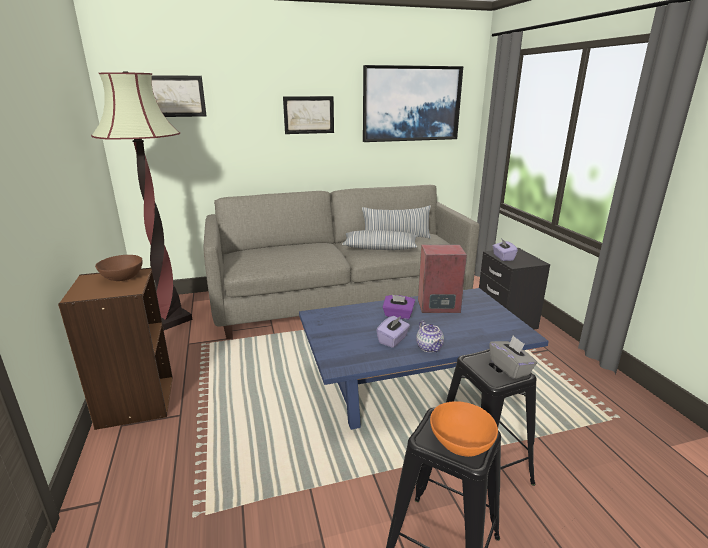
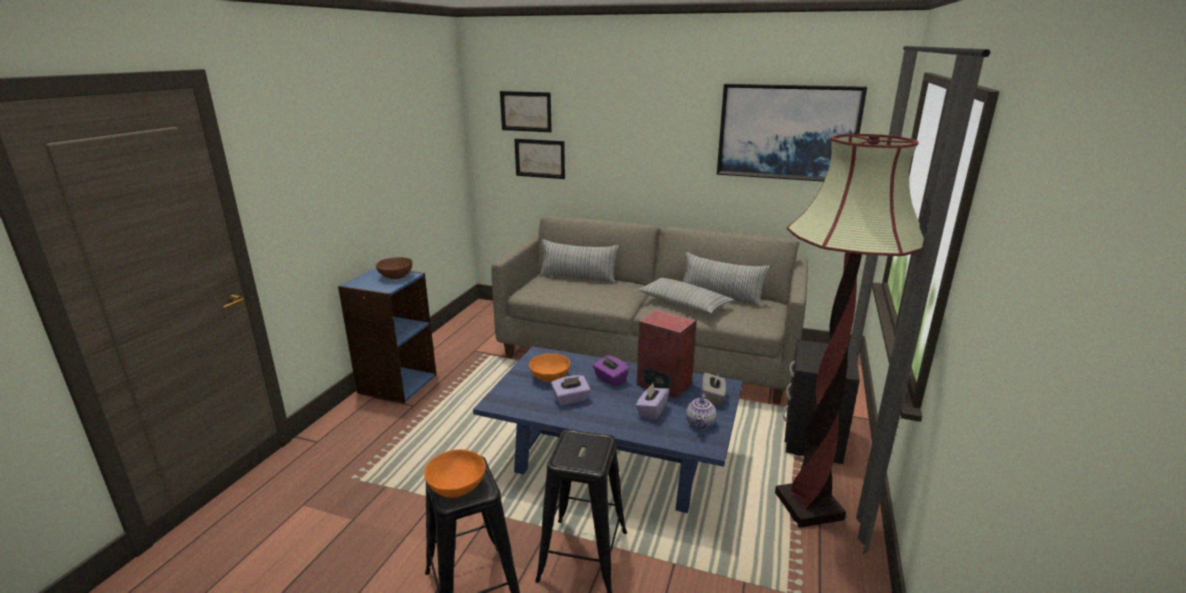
camera: 35 degrees right, 0 degrees up
brown bookcase [58,268,173,430] -> blue bookcase [338,268,436,403]
floor lamp [91,72,192,330] -> floor lamp moved to [775,134,924,528]
picture [283,96,334,134] -> picture moved to [514,139,565,179]
teapot [416,321,444,353] -> teapot moved to [686,393,717,429]
grey tissue box [489,336,537,379] -> grey tissue box moved to [702,372,726,406]
purple tissue box [493,238,518,261] -> purple tissue box moved to [636,383,669,420]
none -> orange bowl [529,353,570,382]
none -> pillow [539,239,619,283]

